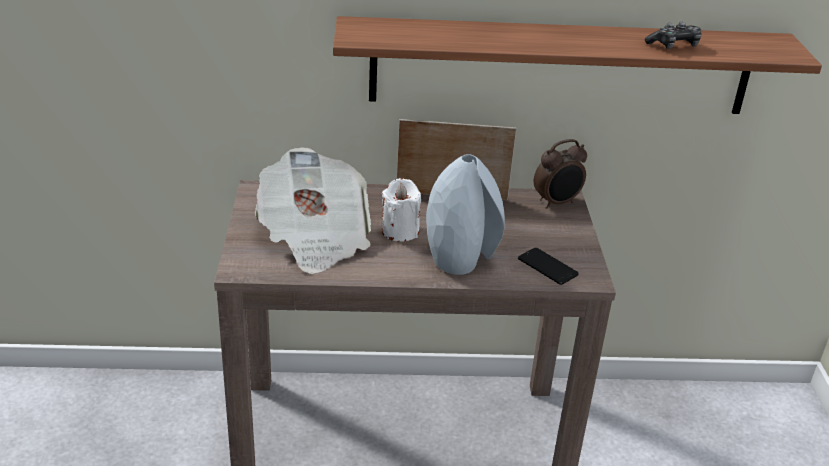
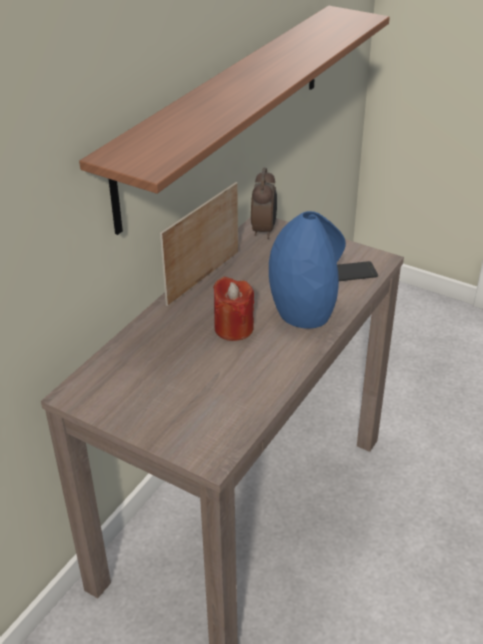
camera: 55 degrees left, 5 degrees up
newspaper [254,148,371,274] -> none
white candle [382,178,421,241] -> red candle [213,277,254,341]
grey vase [426,154,505,275] -> blue vase [269,211,346,329]
game controller [645,22,702,49] -> none

